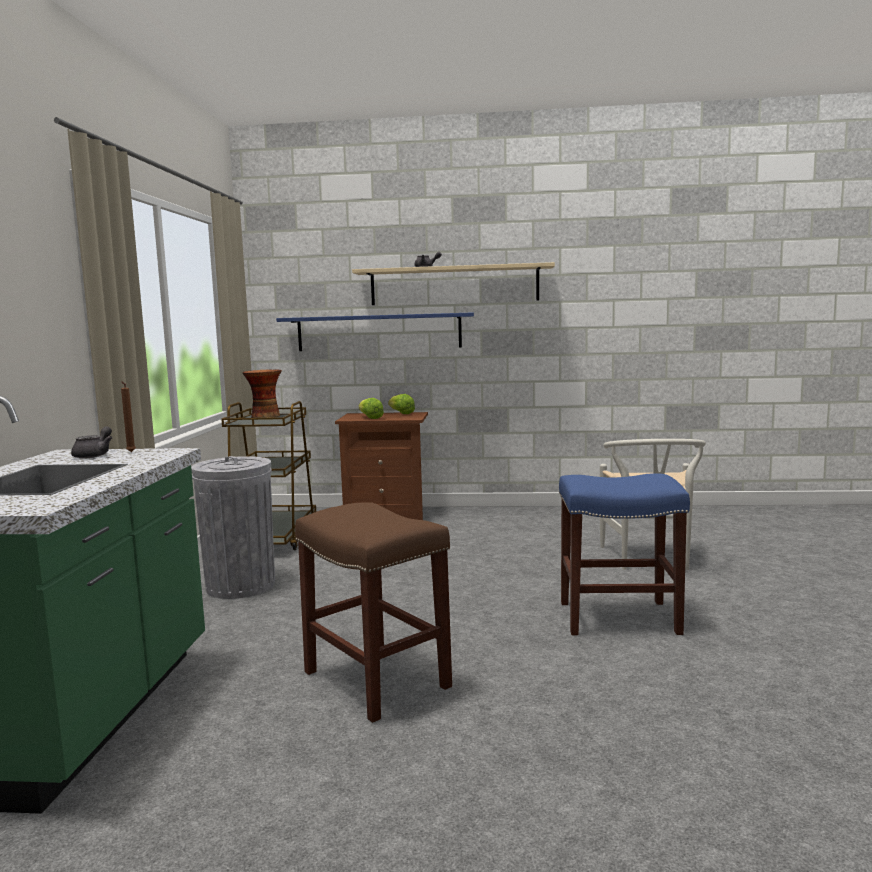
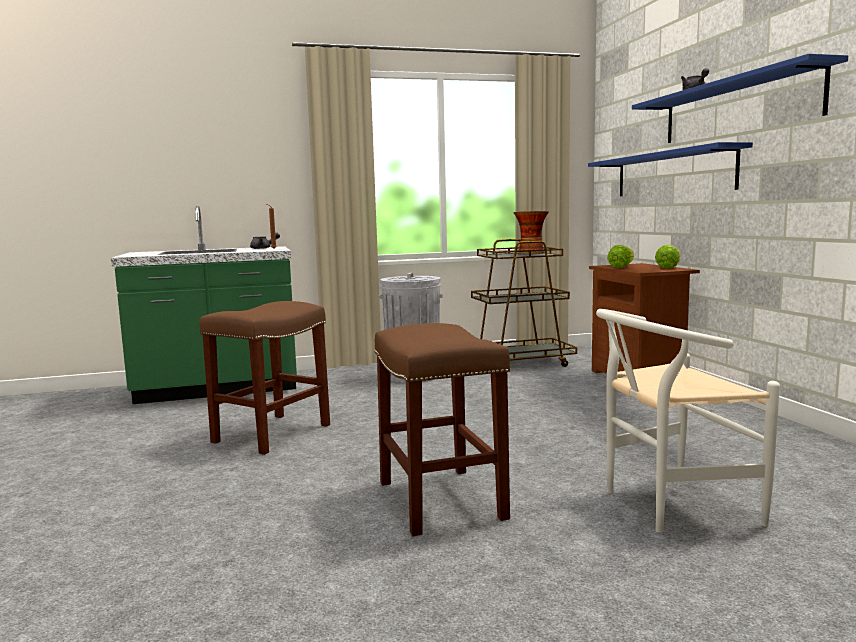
camera: 70 degrees right, 0 degrees up
beige shelf [352,262,555,305] -> blue shelf [632,54,848,143]
blue stool [559,473,690,635] -> brown stool [374,323,510,536]

